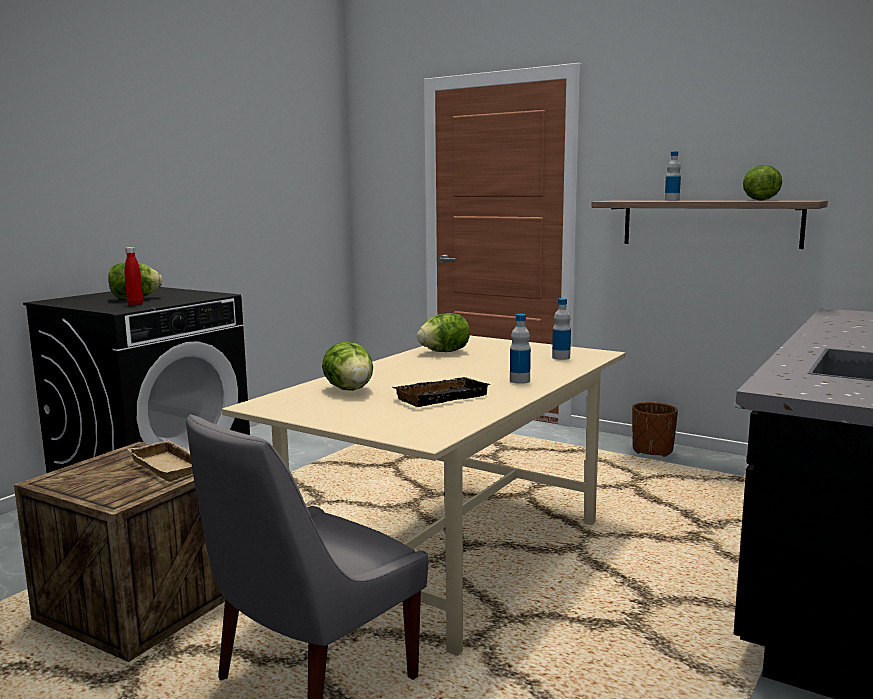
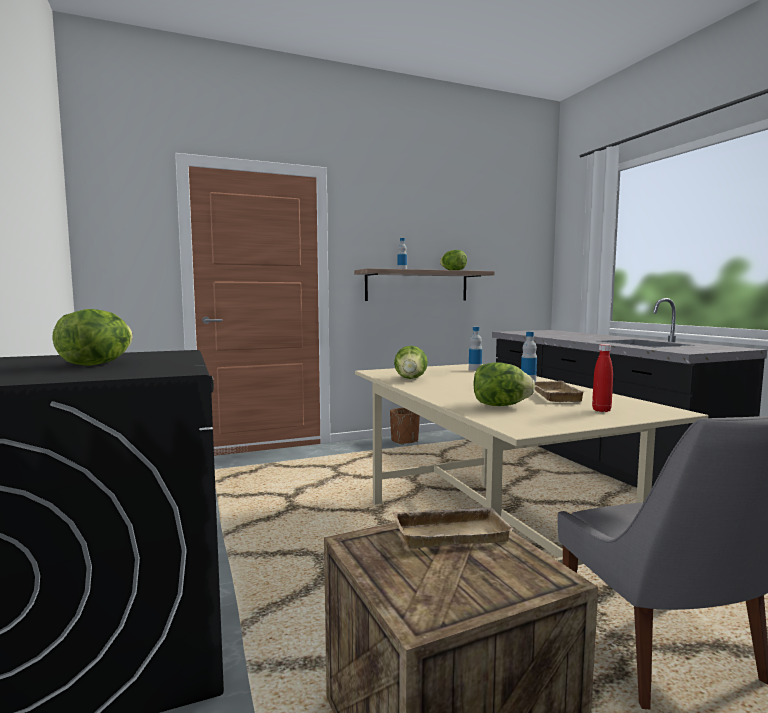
camera: 55 degrees left, 5 degrees down
red bottle [125,247,143,305] -> red bottle moved to [592,344,613,412]
black tray [393,377,491,407] -> beige tray [534,381,584,402]

